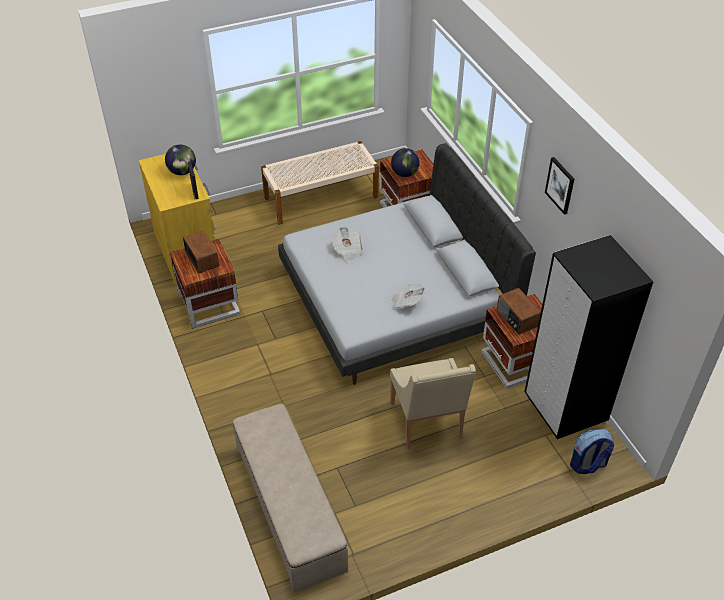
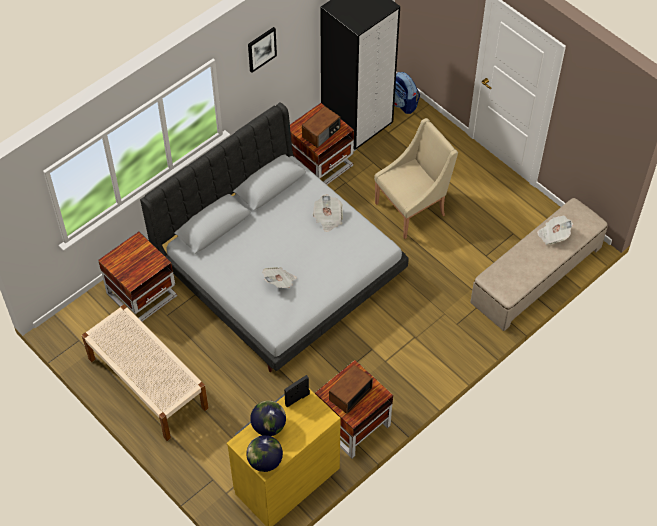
camera: 110 degrees left, 10 degrees up
globe [391,148,420,177] -> globe moved to [246,435,283,472]
none -> newspaper [537,216,573,245]

